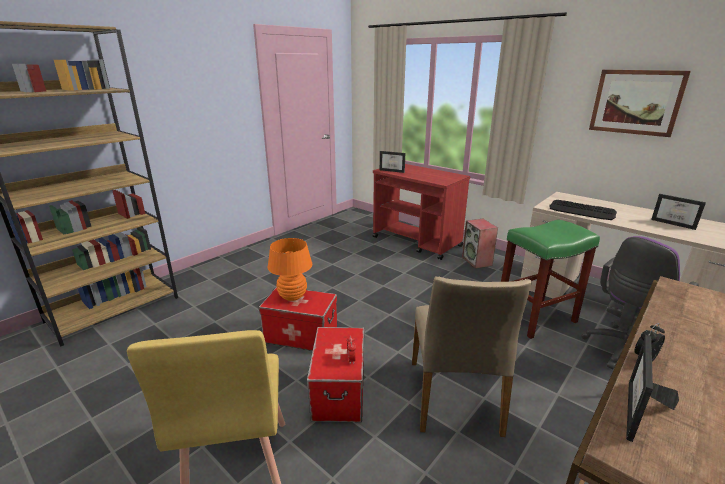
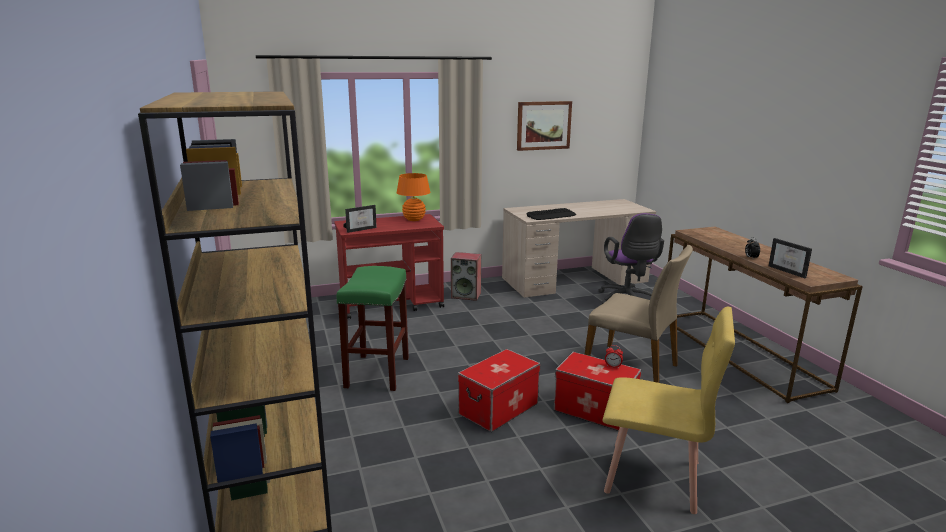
camera: 60 degrees left, 5 degrees down
orange table lamp [268,238,312,301] -> orange table lamp moved to [396,173,431,221]
green stool [501,220,600,339] -> green stool moved to [337,266,409,391]
picture frame [651,194,706,230] -> none

